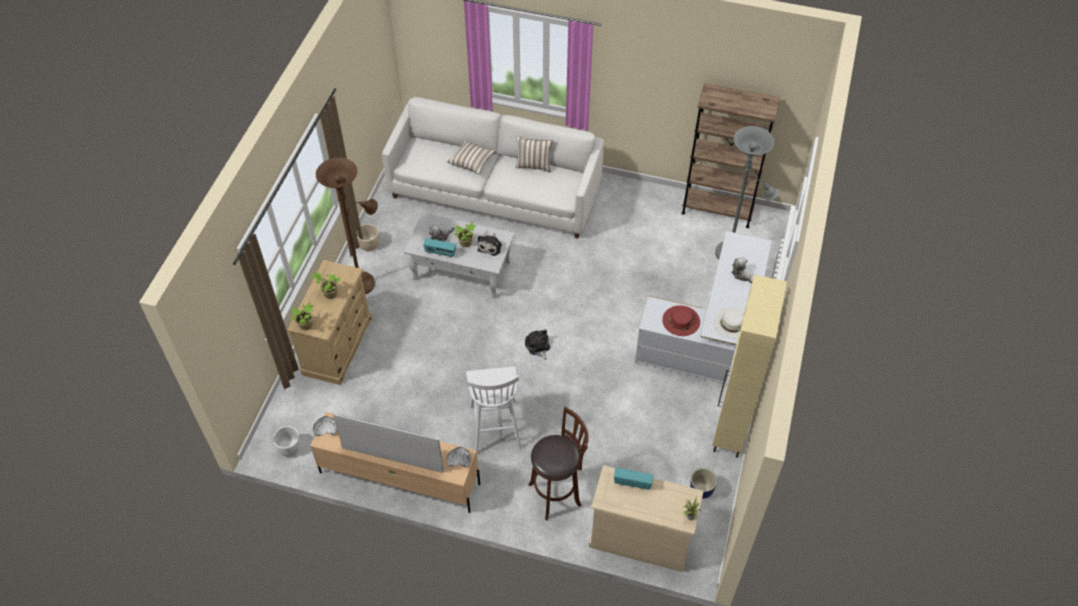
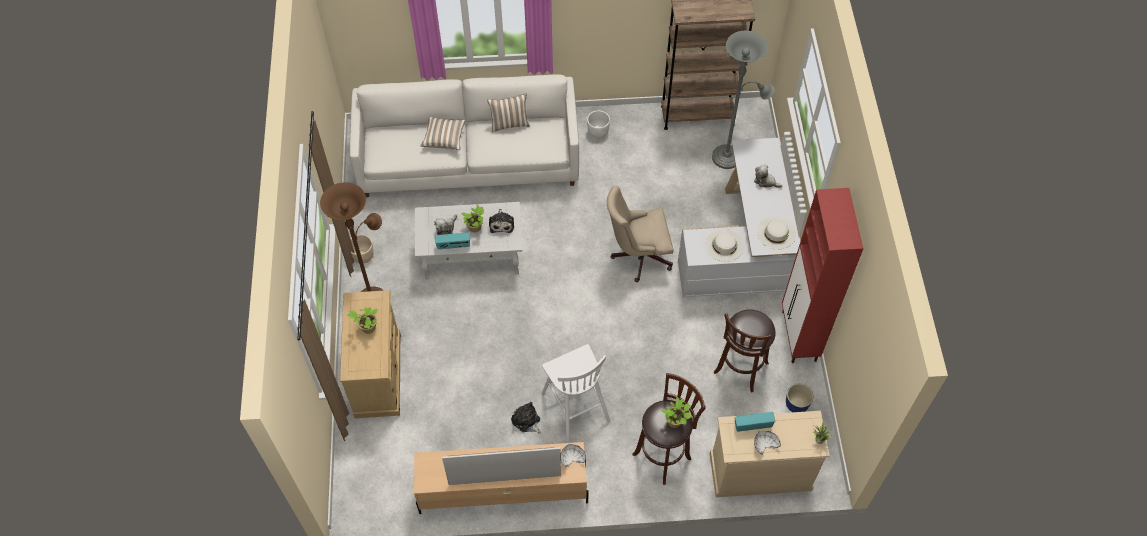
camera: 20 degrees left, 5 degrees up
white planter [273,426,301,457] -> white planter moved to [587,110,610,138]
potted plant [291,302,314,330] -> potted plant moved to [661,397,692,428]
white bowl [313,416,337,436] -> white bowl moved to [754,431,781,455]
plush toy [525,329,550,360] -> plush toy moved to [511,402,541,433]
red hat [662,305,700,336] -> white hat [705,229,744,262]
beige cabinet [712,274,787,458] -> red cabinet [782,188,864,363]
none -> beige office chair [607,186,674,282]
none -> brown stool [714,310,776,393]

